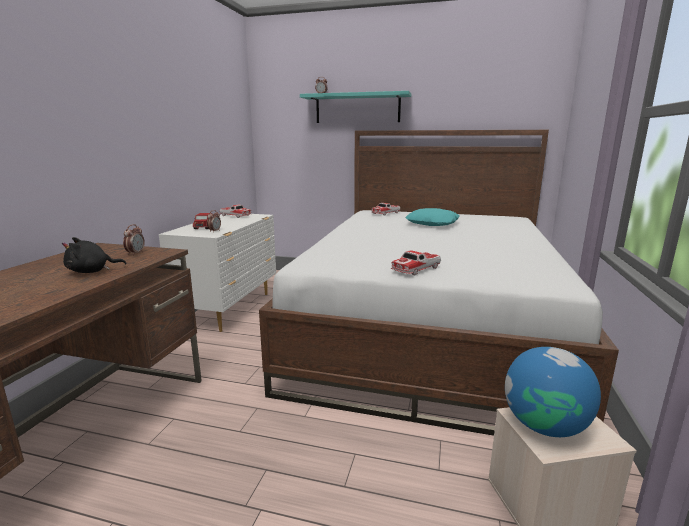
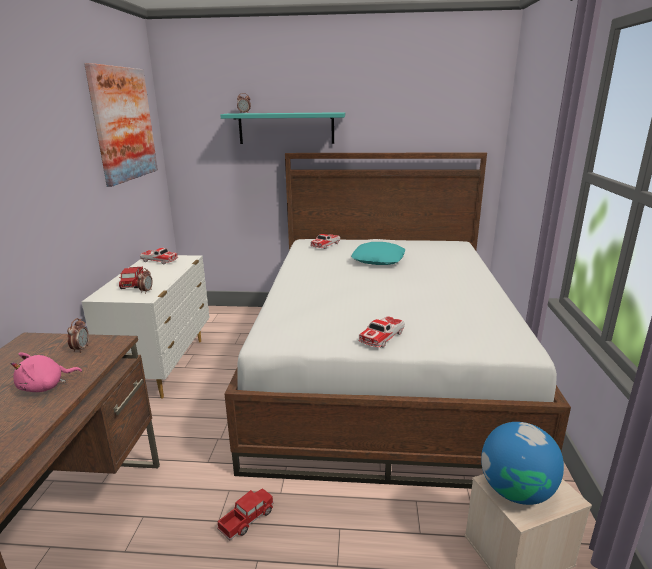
camera: 10 degrees left, 5 degrees up
black plush toy [62,237,127,273] -> pink plush toy [11,352,82,392]
none -> picture [84,63,158,187]
none -> toy truck [217,488,274,540]

